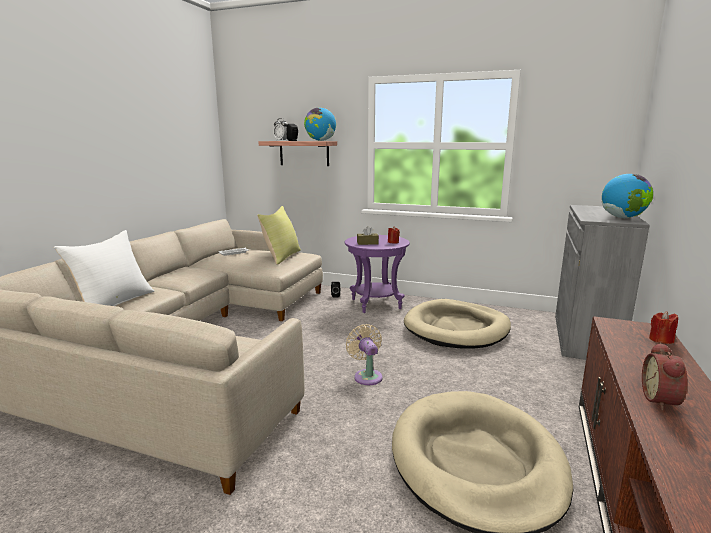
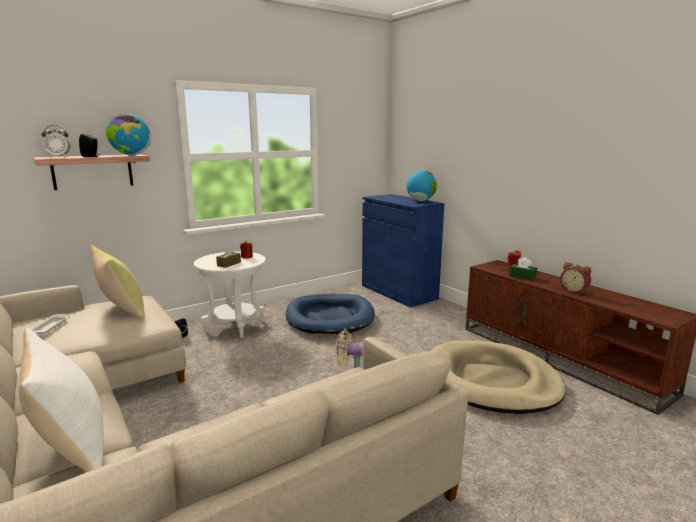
camera: 55 degrees left, 0 degrees up
purple side table [345,235,410,313] -> white side table [194,251,266,338]
beige dog bed [404,299,511,349] -> blue dog bed [286,294,375,334]
grey cabinet [555,205,650,360] -> blue cabinet [362,194,444,307]
none -> green tissue box [509,257,537,280]

